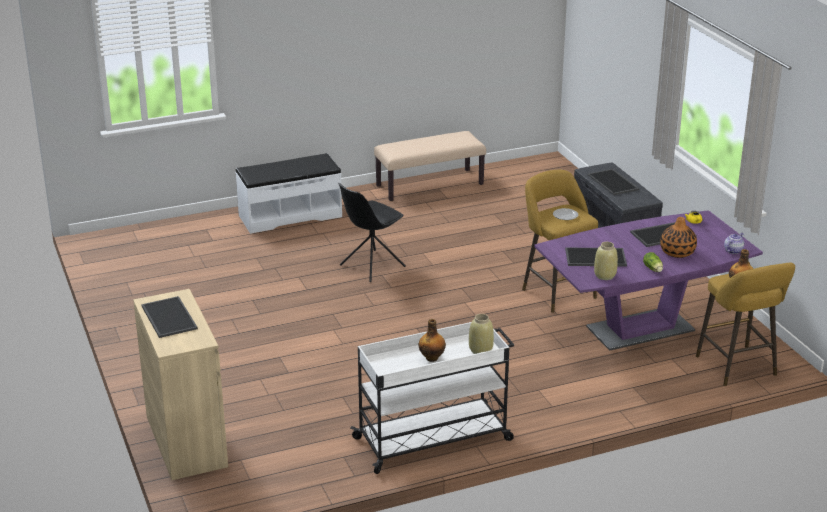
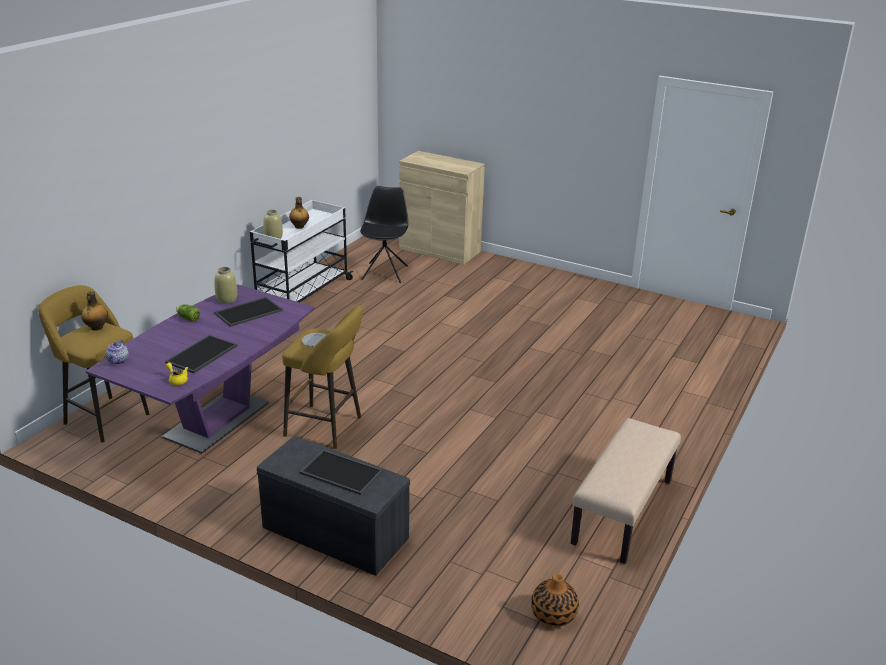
camera: 140 degrees right, 0 degrees up
tray [141,296,198,338] -> none
white bench [235,153,342,234] -> none
black chair [338,183,406,282] -> black chair moved to [360,186,408,283]
vase [660,217,697,258] -> vase moved to [531,574,579,627]

